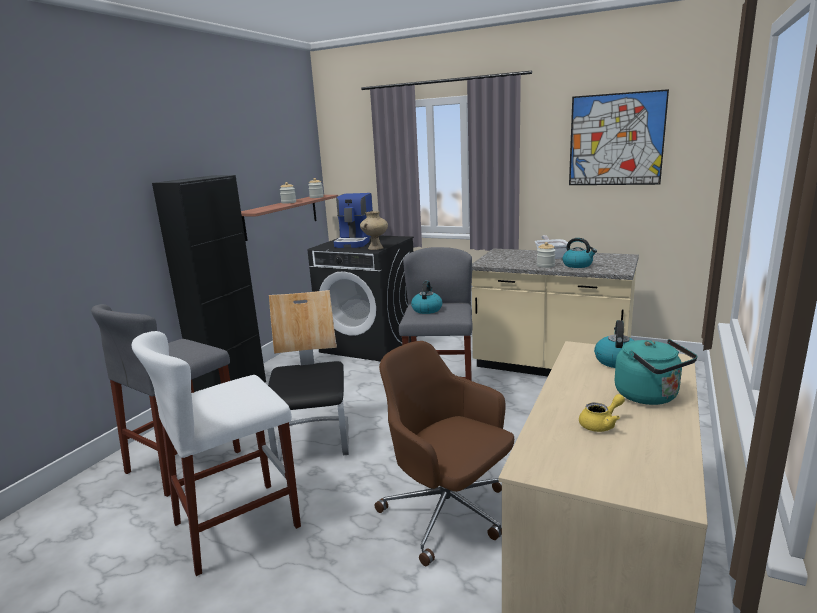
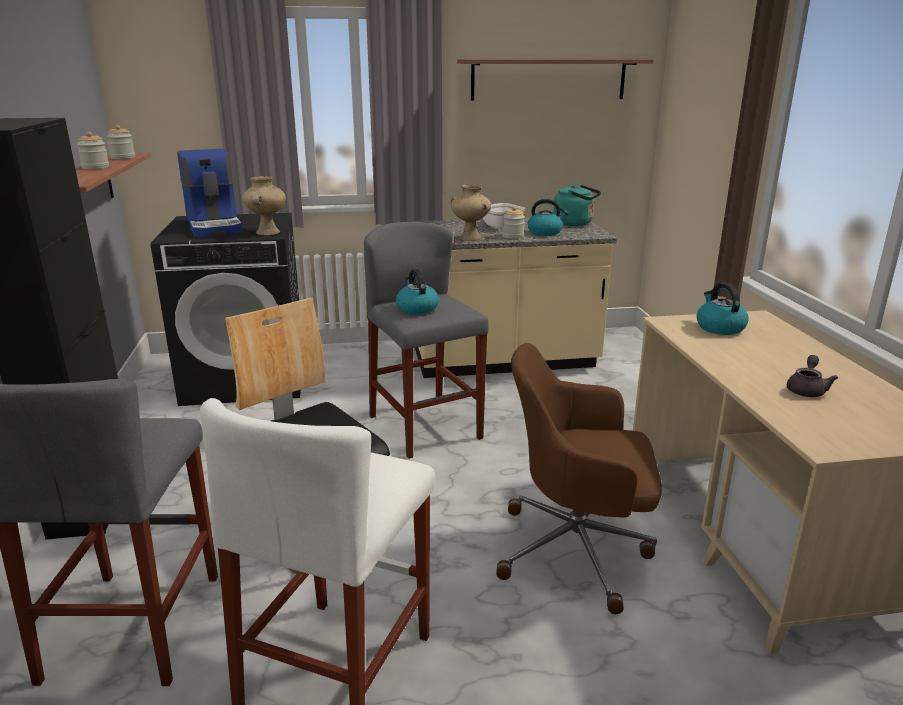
camera: 35 degrees left, 5 degrees up
picture [569,89,669,185] -> shelf [457,59,654,101]
yellow teapot [579,394,625,432] -> grey teapot [787,355,838,397]
turquoise kettle [615,339,697,405] -> turquoise kettle moved to [554,185,601,226]
none -> beige vase [451,184,491,241]

